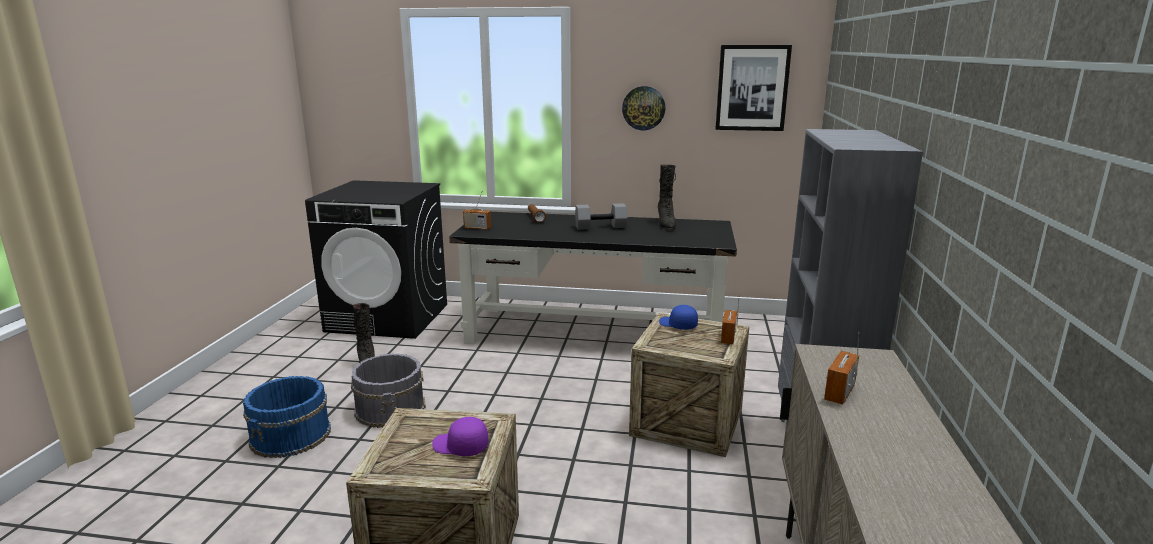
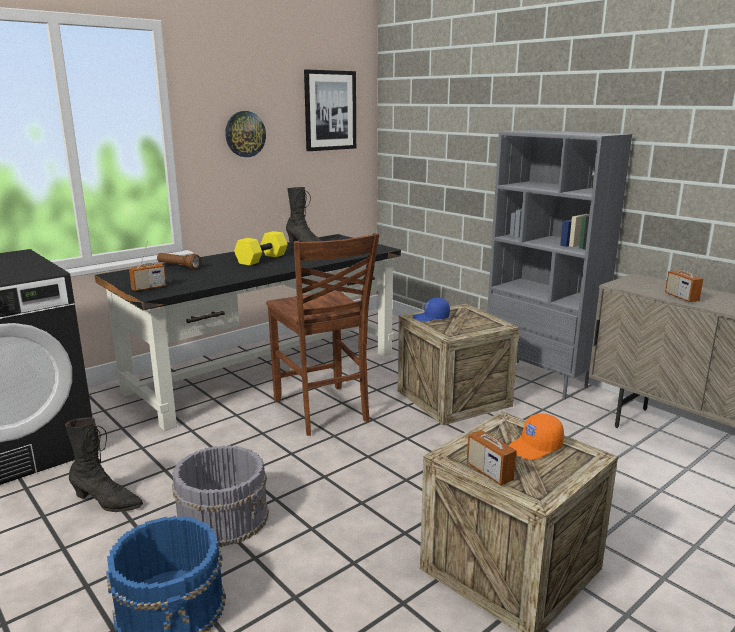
camera: 50 degrees left, 0 degrees up
purple cap [432,417,488,456] -> orange cap [508,413,564,460]
grey dumbbell [575,203,628,230] -> yellow dumbbell [234,231,288,265]
radio [720,295,740,344] -> radio moved to [467,408,516,485]
none -> brown chair [266,233,379,436]

